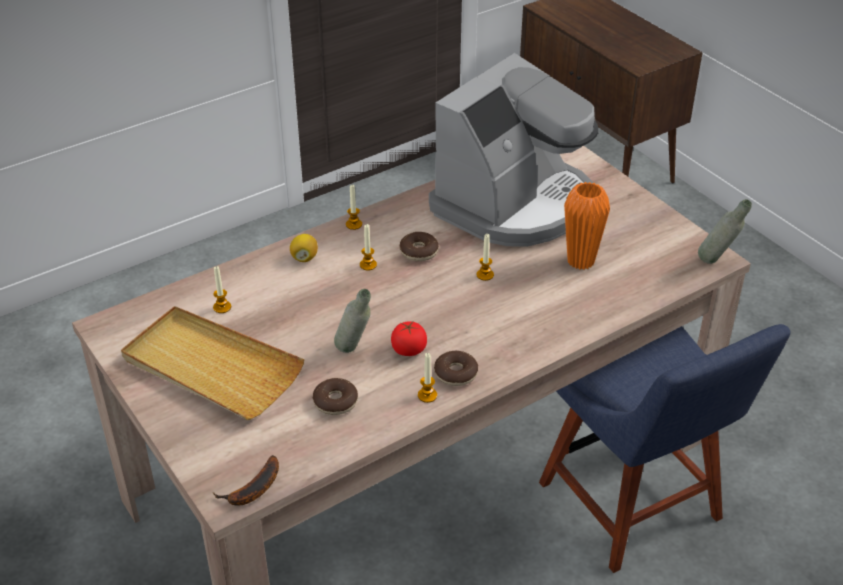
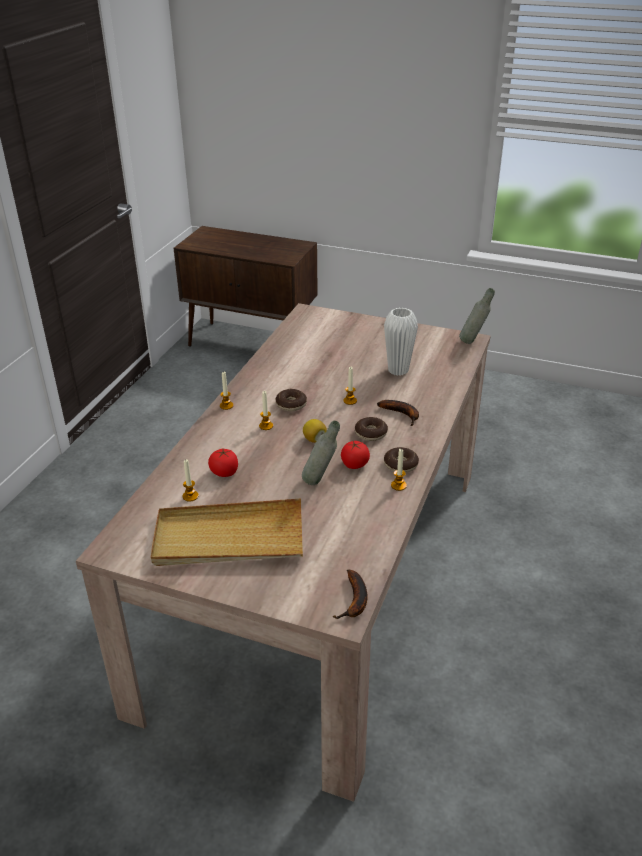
camera: 35 degrees left, 5 degrees down
lemon [290,234,318,262] -> lemon moved to [303,419,327,443]
donut [313,378,358,415] -> donut moved to [355,417,388,441]
coffee machine [429,53,598,247] -> none
blue chair [539,324,791,573] -> none
orange vase [564,182,610,270] -> white vase [384,308,418,376]
none -> tomato [208,449,238,477]
none -> banana [377,400,419,426]

